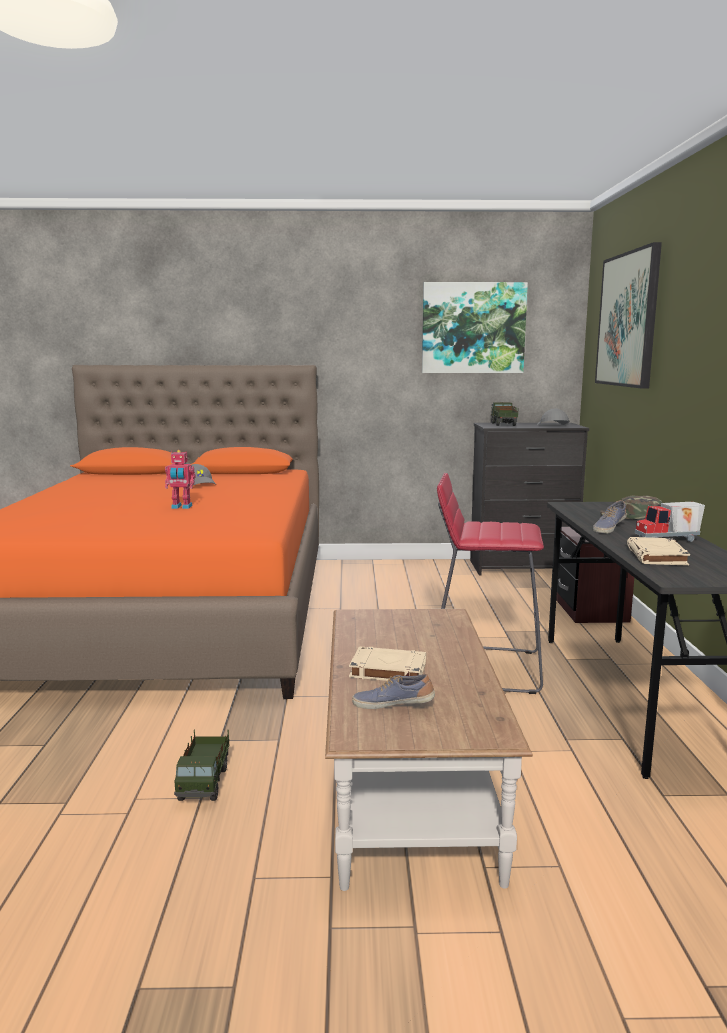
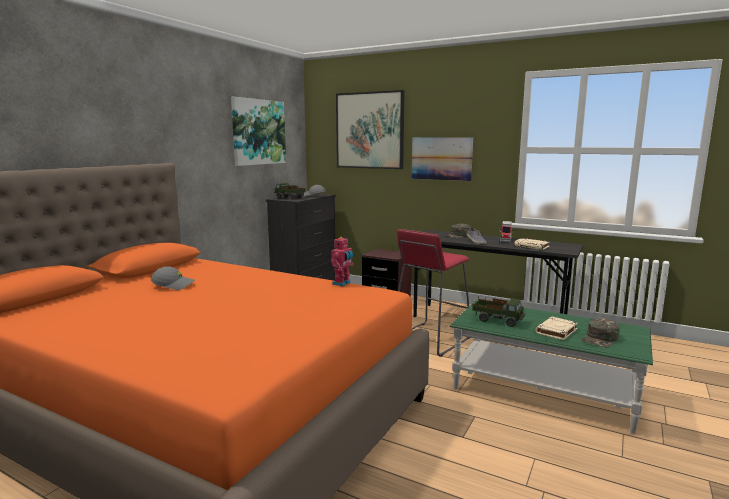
camera: 60 degrees left, 0 degrees up
toy robot [165,450,195,509] -> toy robot moved to [331,236,354,286]
toy truck [174,730,230,801] -> toy truck moved to [472,298,525,327]
brown coffee table [325,609,533,891] -> green coffee table [450,300,653,434]
shoe [352,674,435,709] -> green cap [582,318,620,347]
none -> picture [412,137,473,181]

